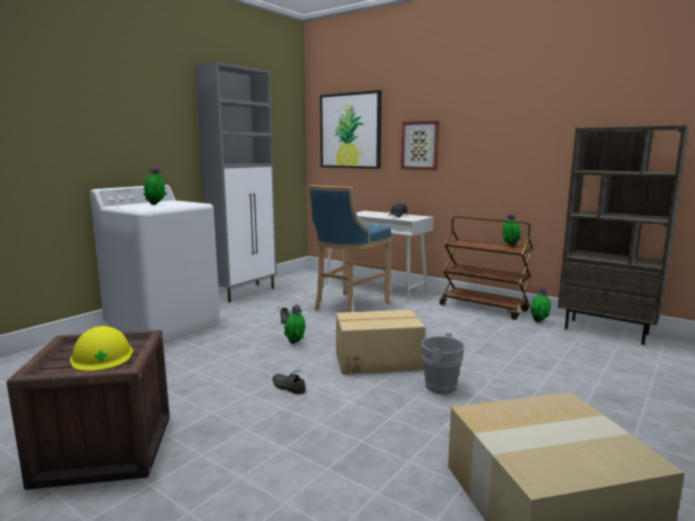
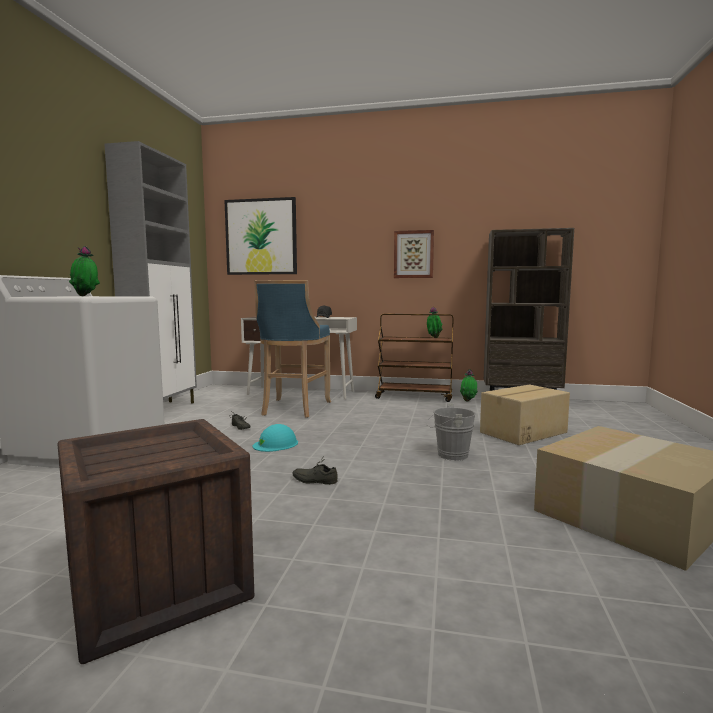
camera: 25 degrees left, 5 degrees down
yellow hard hat [70,326,133,371] -> none
potted plant [284,304,305,344] -> turquoise hard hat [253,424,298,452]
cardboard box [336,310,425,375] -> cardboard box moved to [480,385,570,445]
picture [401,121,440,170] -> picture moved to [394,230,434,278]

